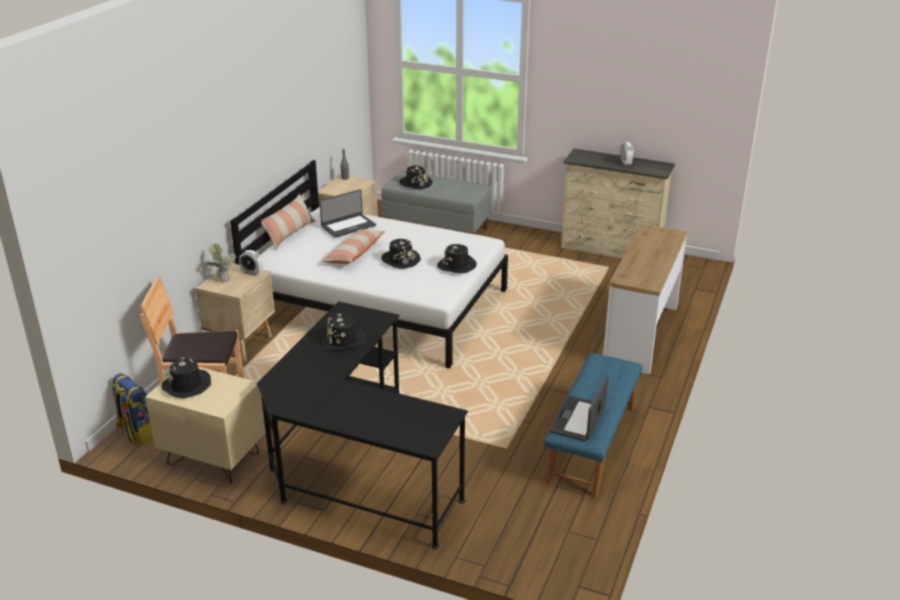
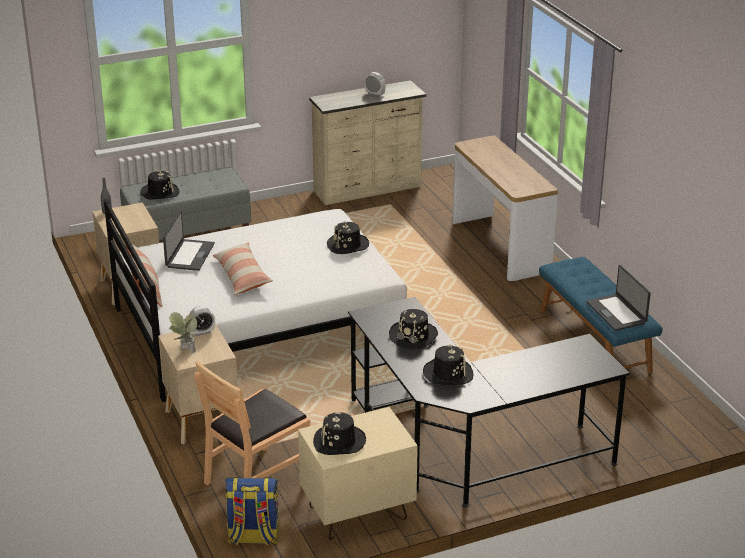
camera: 45 degrees left, 0 degrees up
black hat [381,239,421,269] -> black hat moved to [423,345,473,385]

